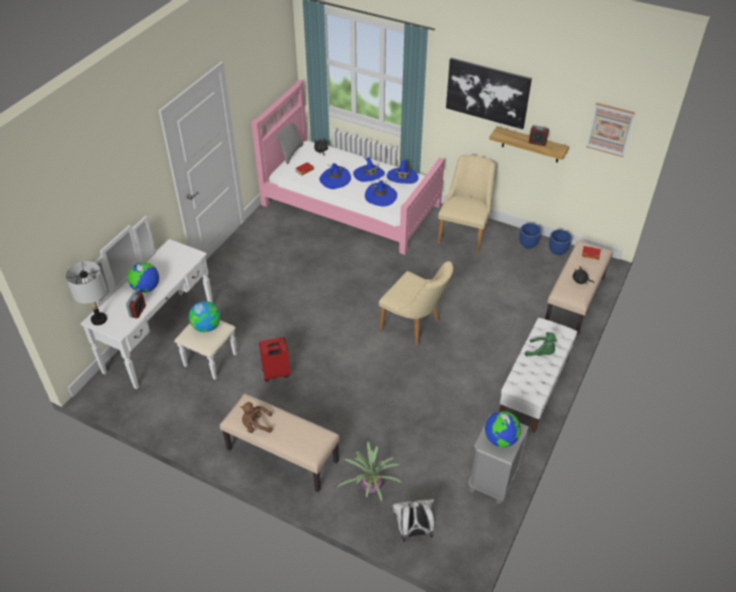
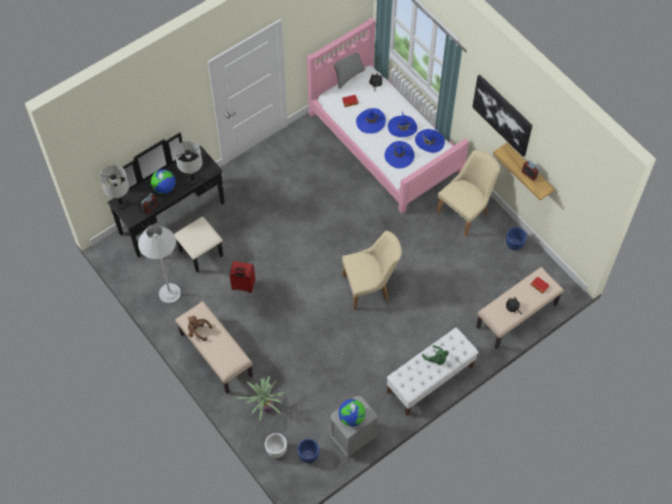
camera: 25 degrees right, 15 degrees up
white dresser [81,216,237,389] -> black dresser [107,133,224,273]
globe [189,301,221,332] -> none
beige chair [379,261,453,346] -> beige chair turned 75 degrees counterclockwise [342,231,402,310]
white backpack [392,499,435,542] -> white planter [265,433,287,458]
blue planter [549,229,572,255] -> blue planter moved to [297,439,320,463]
picture [586,103,636,157] -> none
none -> white floor lamp [138,224,181,304]
none -> grey table lamp [175,141,202,185]

